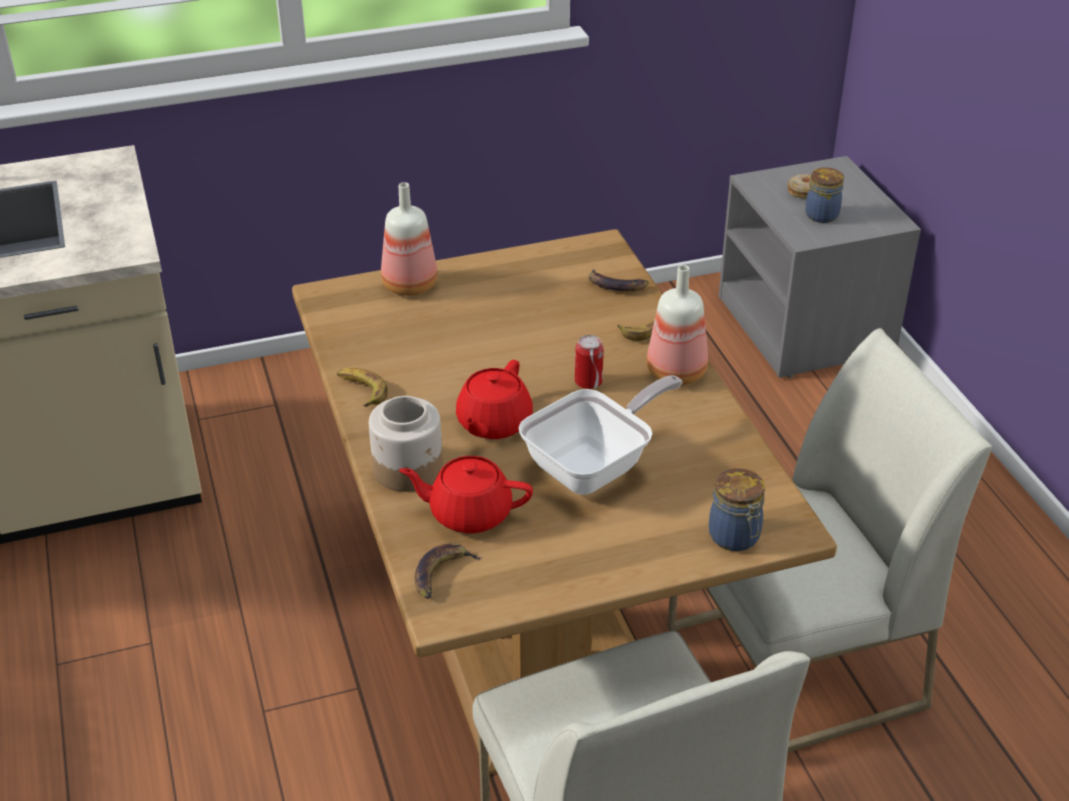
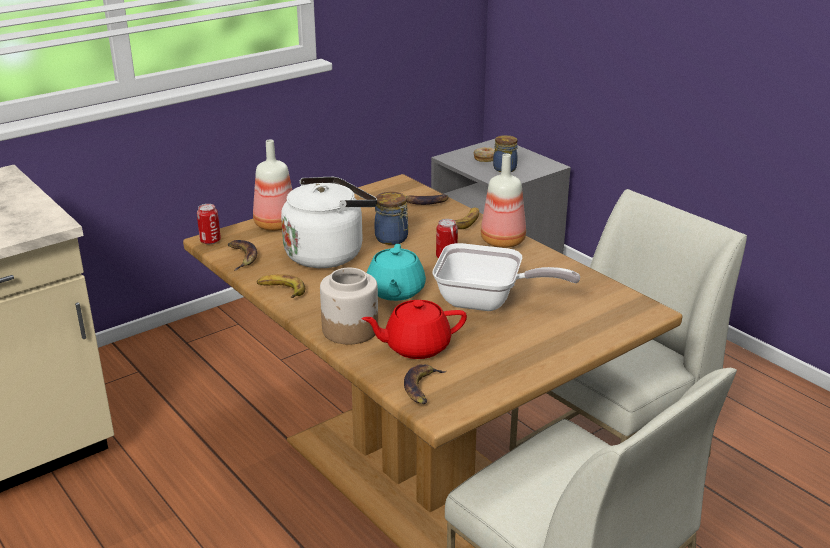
camera: 20 degrees left, 10 degrees down
red teapot [456,360,533,439] -> turquoise teapot [367,244,426,301]
frying pan [518,375,683,495] -> frying pan turned 75 degrees clockwise [432,243,580,311]
jar [709,468,765,551] -> jar moved to [375,192,408,245]
none -> can [197,204,221,244]
none -> banana [228,240,257,271]
none -> white kettle [281,177,377,268]

